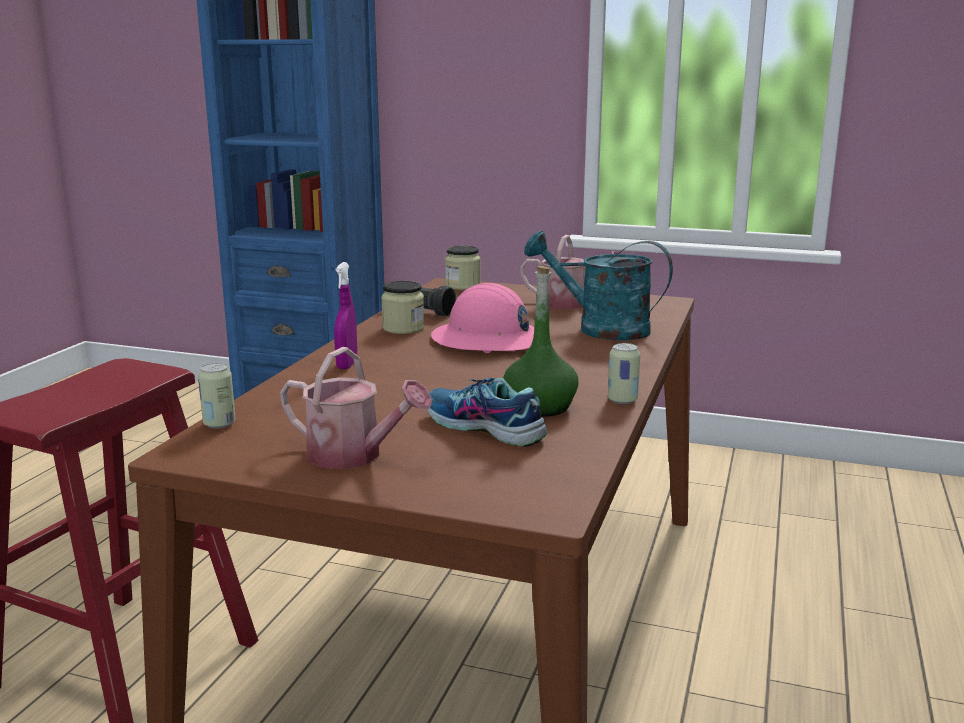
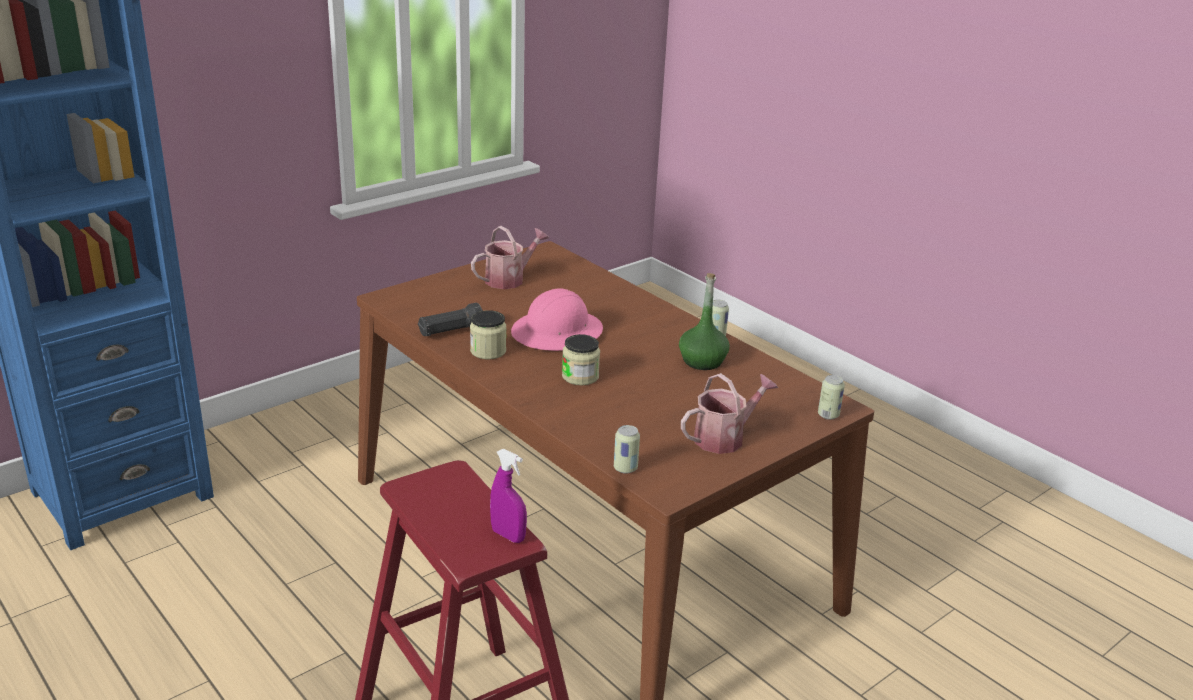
camera: 60 degrees left, 10 degrees up
purple spray bottle [334,262,357,369] -> purple spray bottle moved to [490,449,527,543]
shoe [427,378,547,447] -> none
jar [445,246,481,290] -> jar moved to [562,334,600,385]
turquoise watering can [524,231,673,341] -> none
none -> can [818,375,845,420]

